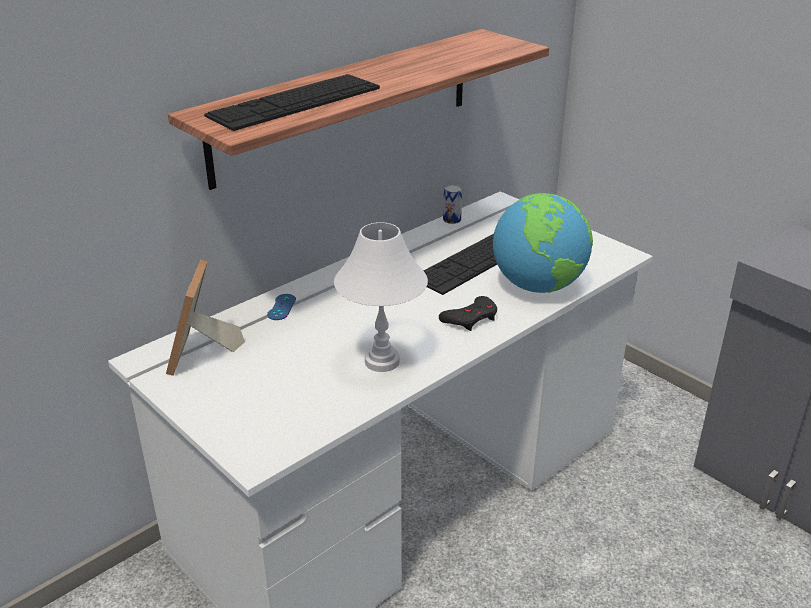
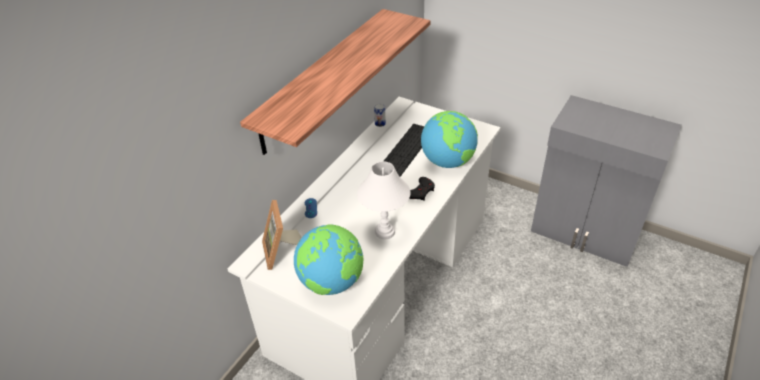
camera: 15 degrees left, 10 degrees up
keyboard [204,74,380,131] -> none
none -> globe [294,224,363,295]

